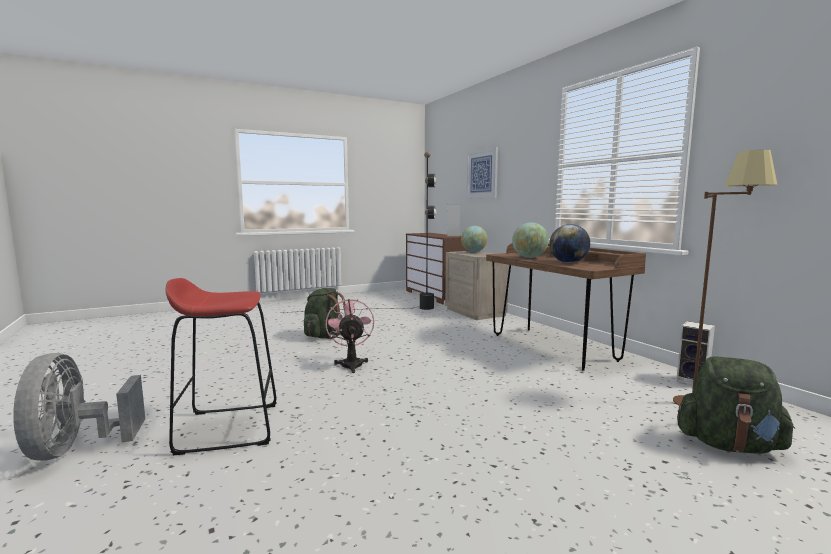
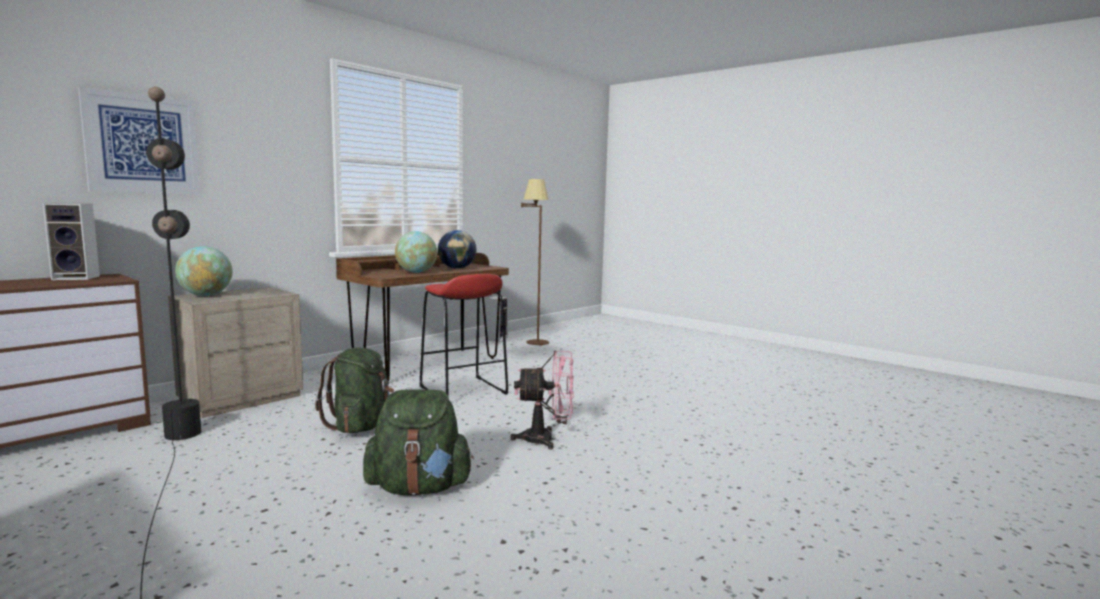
camera: 110 degrees left, 0 degrees up
grey fan [13,353,145,461] -> none
red stool [166,278,277,455] -> red stool moved to [419,274,508,395]
pink fan [326,299,374,373] -> pink fan turned 150 degrees counterclockwise [511,351,574,450]
green backpack [677,356,795,454] -> green backpack moved to [315,347,394,433]

